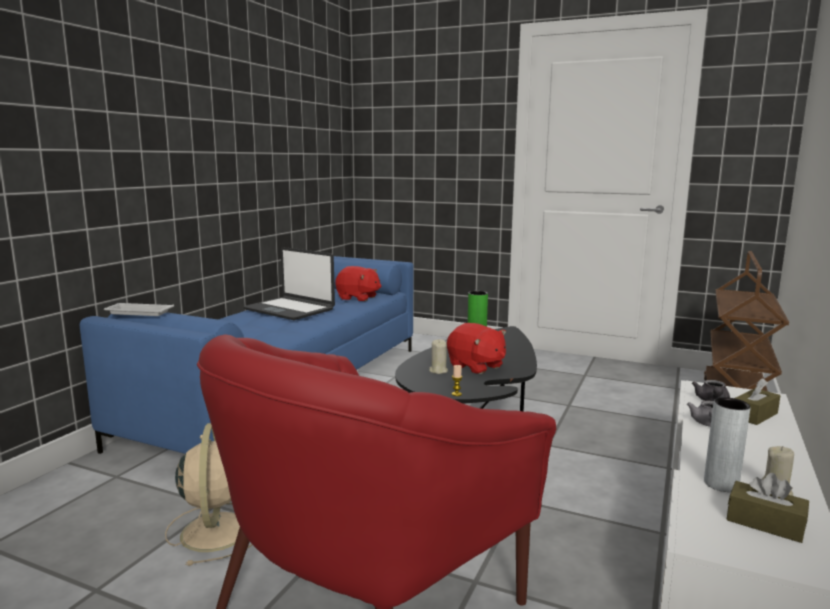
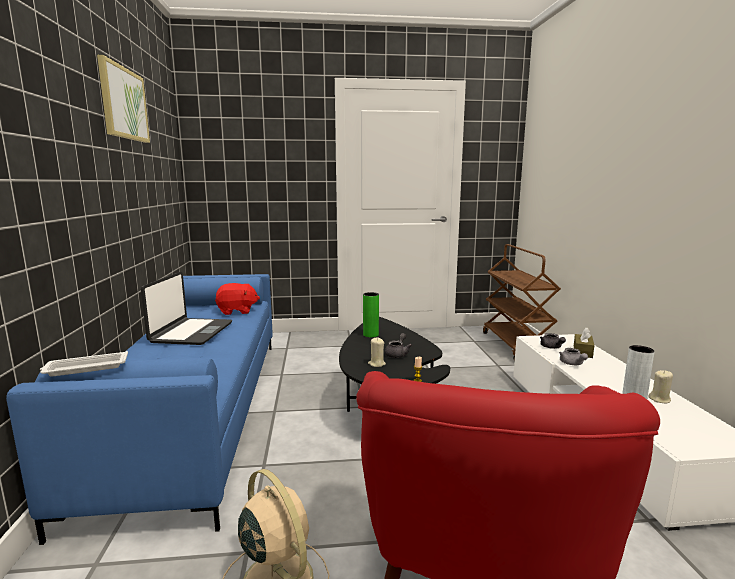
camera: 30 degrees left, 0 degrees up
laptop [243,247,335,320] -> laptop turned 90 degrees counterclockwise [141,272,232,345]
red plush toy [447,323,506,374] -> grey teapot [385,333,412,358]
brown tissue box [726,473,809,543] -> none
none -> picture [97,55,150,143]

